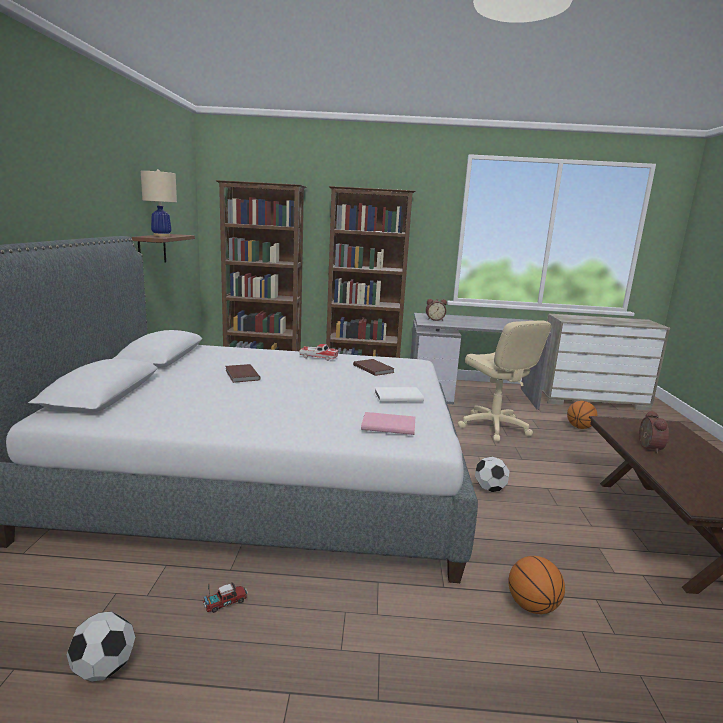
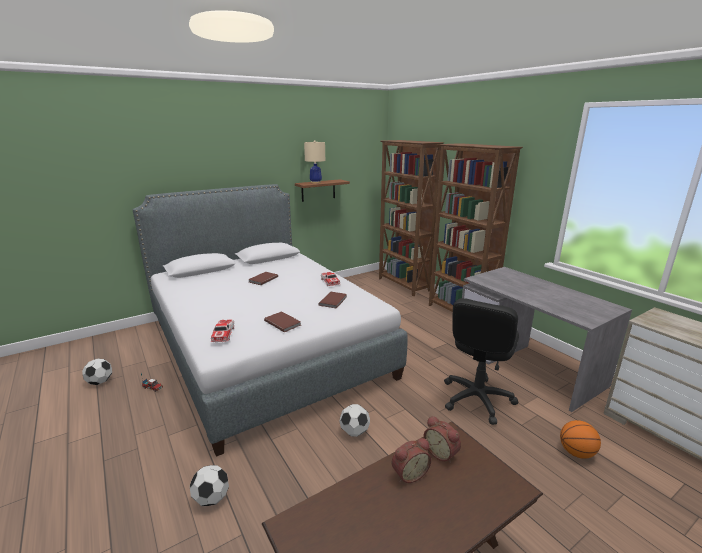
camera: 55 degrees right, 5 degrees up
pink book [361,412,415,435] -> toy car [211,319,234,342]
white book [374,387,424,402] -> brown book [264,311,301,332]
alarm clock [426,299,447,321] -> alarm clock moved to [423,416,461,463]
beige office chair [458,320,552,442] -> black office chair [444,298,519,425]
basketball [508,556,565,614] -> football [190,465,229,506]

